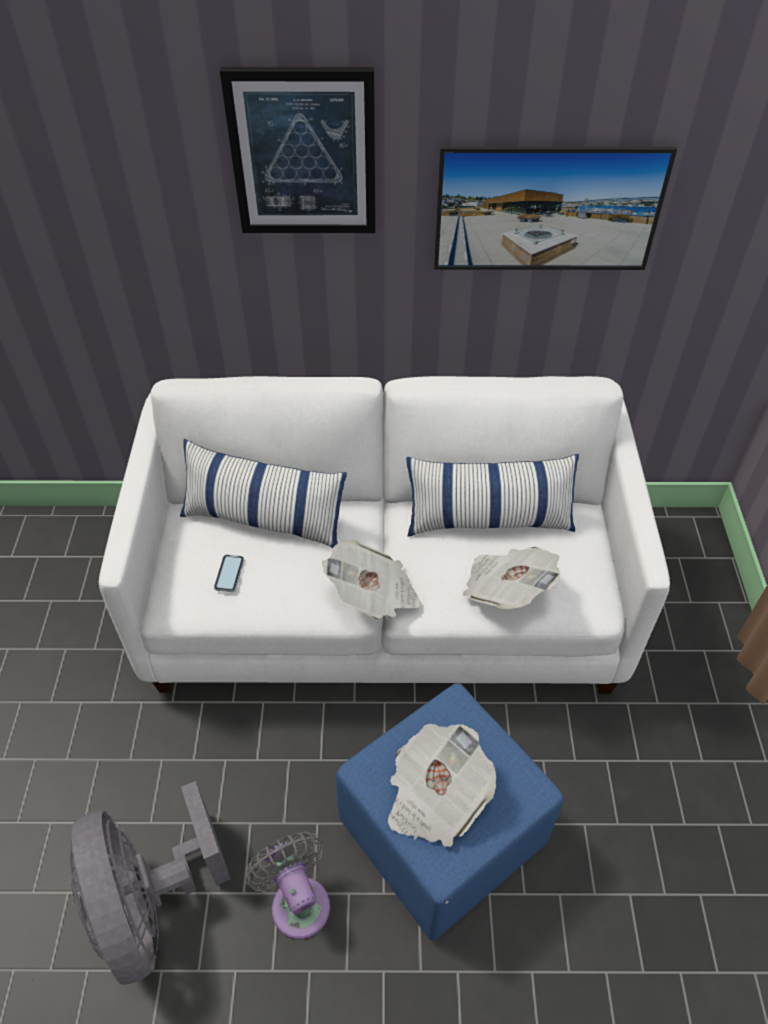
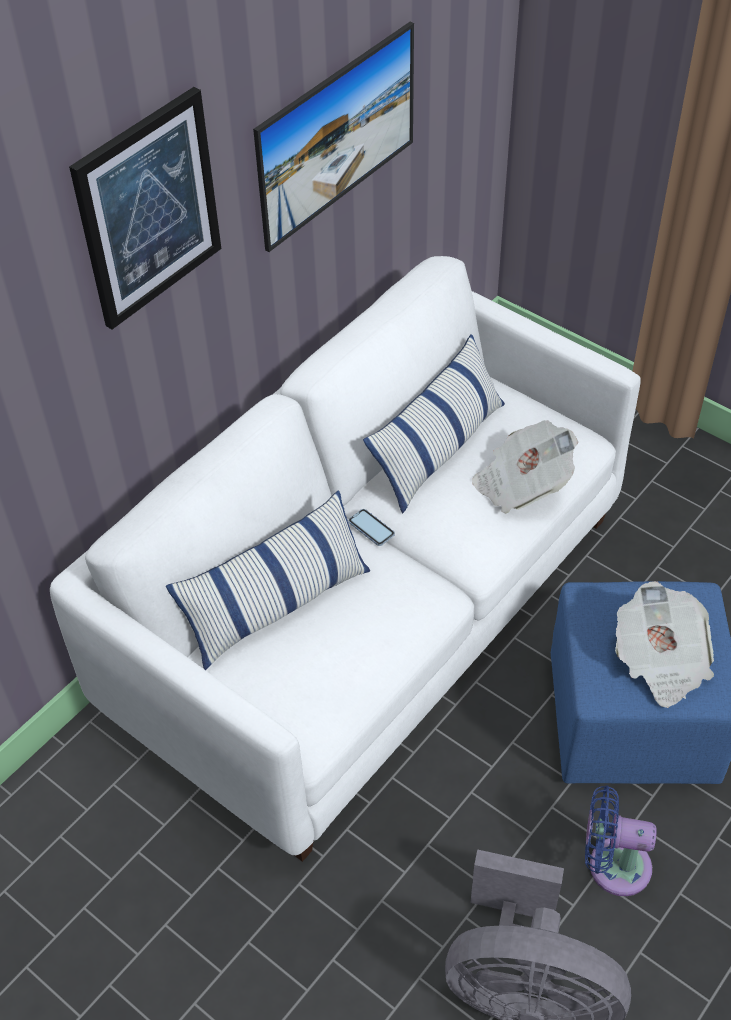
camera: 50 degrees left, 0 degrees up
phone [214,555,244,592] -> phone moved to [348,509,395,546]
grey fan [246,832,330,939] -> blue fan [585,785,657,896]
newspaper [322,540,422,620] -> none

